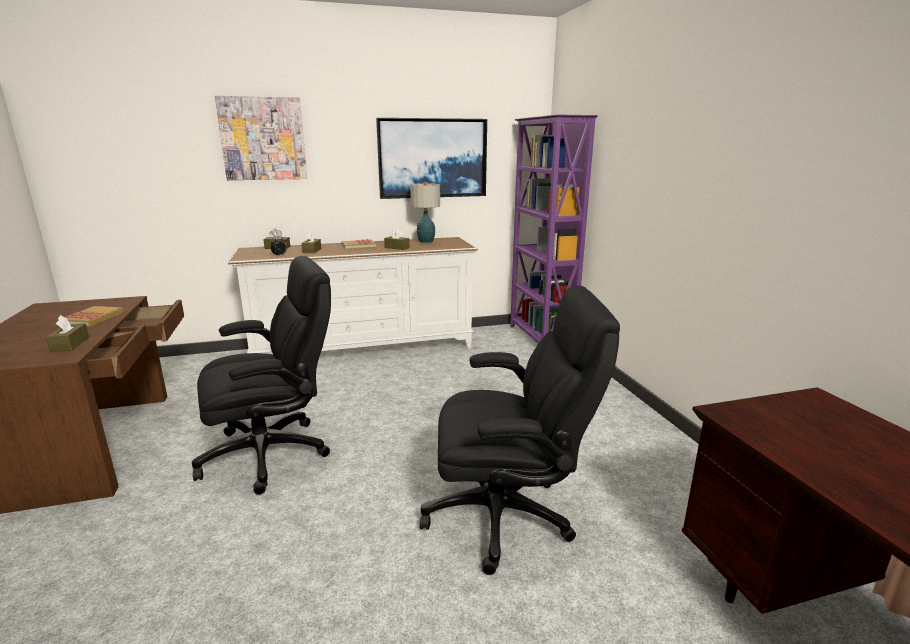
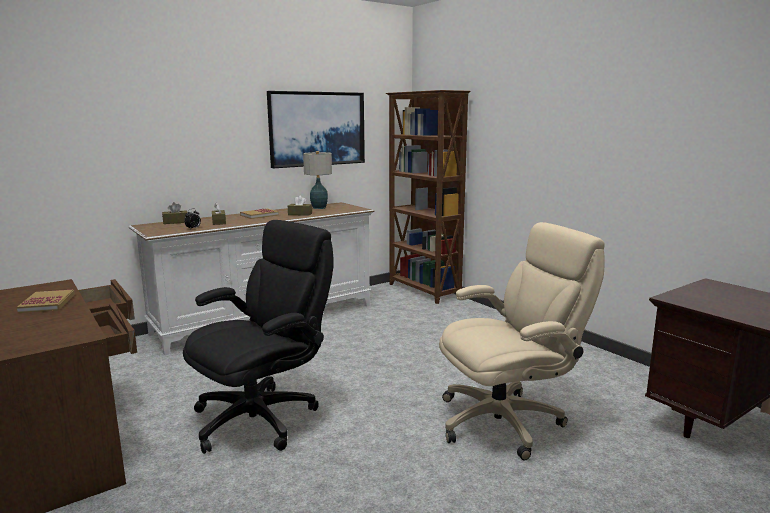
camera: 20 degrees left, 5 degrees down
brown tissue box [46,315,89,352] -> none
picture [215,96,307,180] -> none
black office chair [420,285,620,575] -> beige office chair [439,222,605,460]
purple bookcase [510,114,598,343] -> brown bookcase [386,90,470,304]

